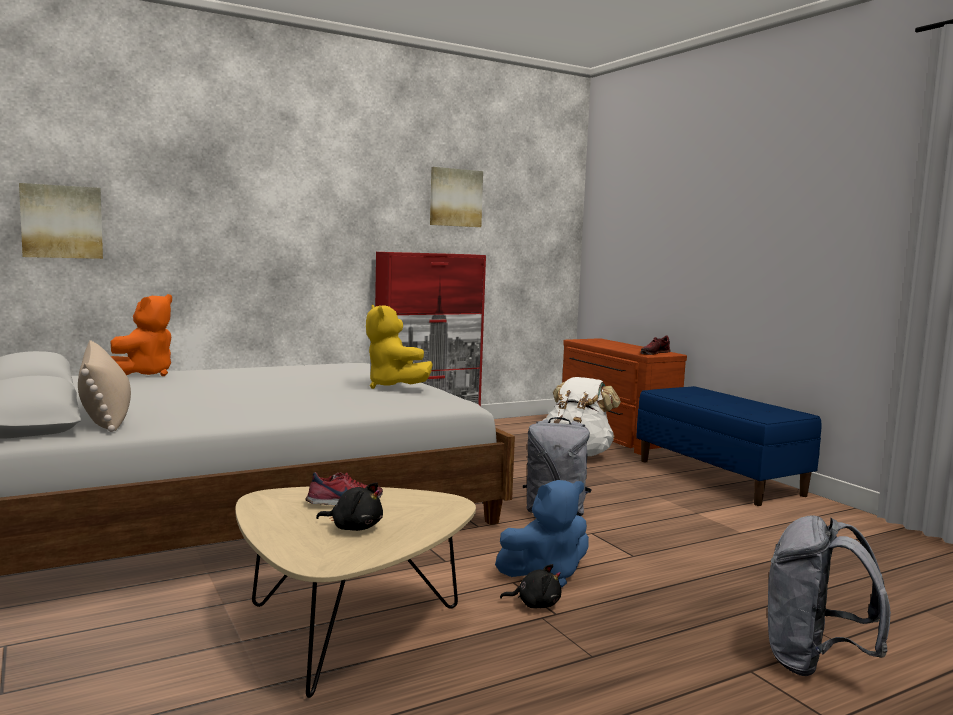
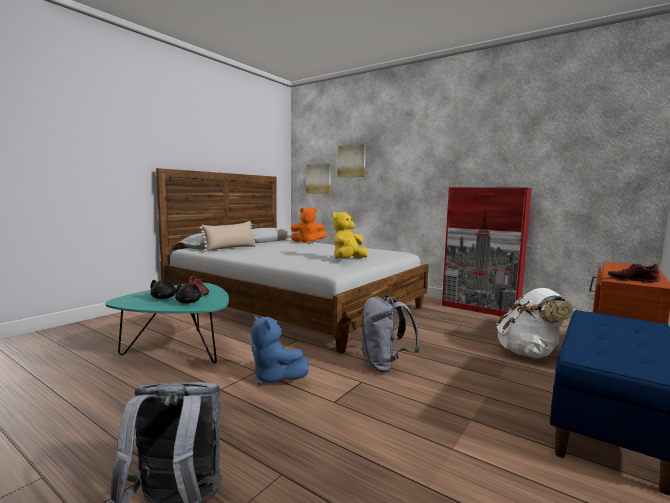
camera: 65 degrees right, 0 degrees up
beige coffee table [235,486,476,698] -> turquoise coffee table [106,283,229,364]
picture [430,167,483,227] -> picture moved to [337,144,366,177]
black plush toy [500,564,562,608] -> black plush toy moved to [175,284,202,304]

